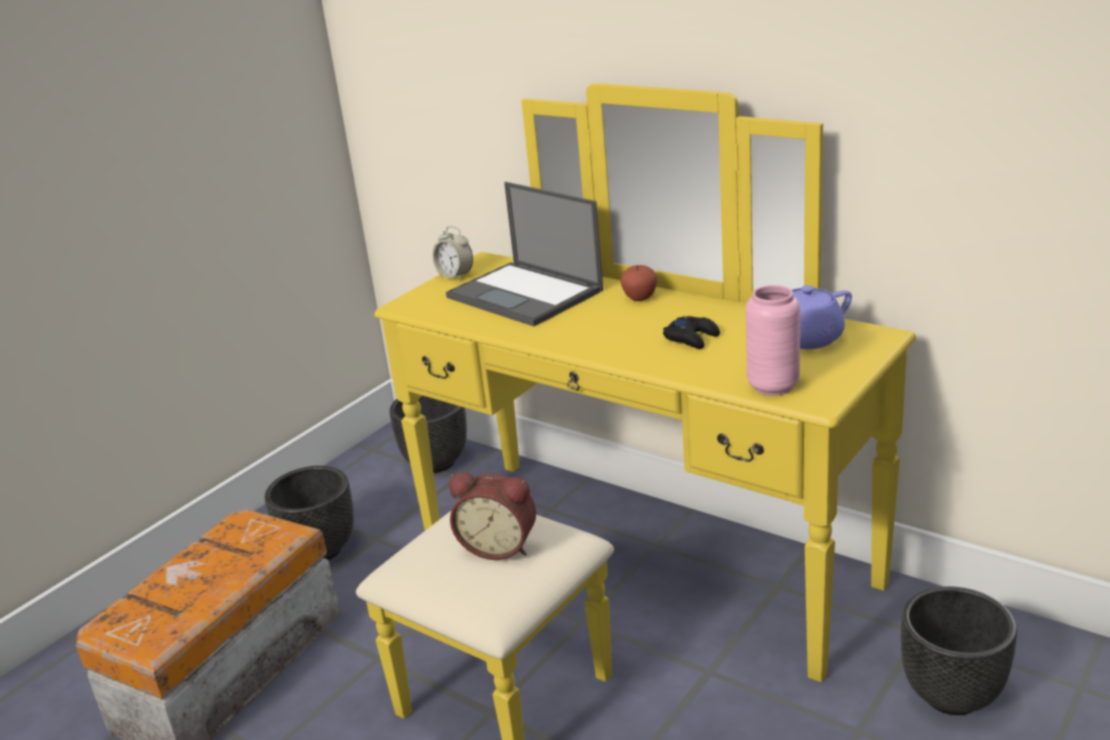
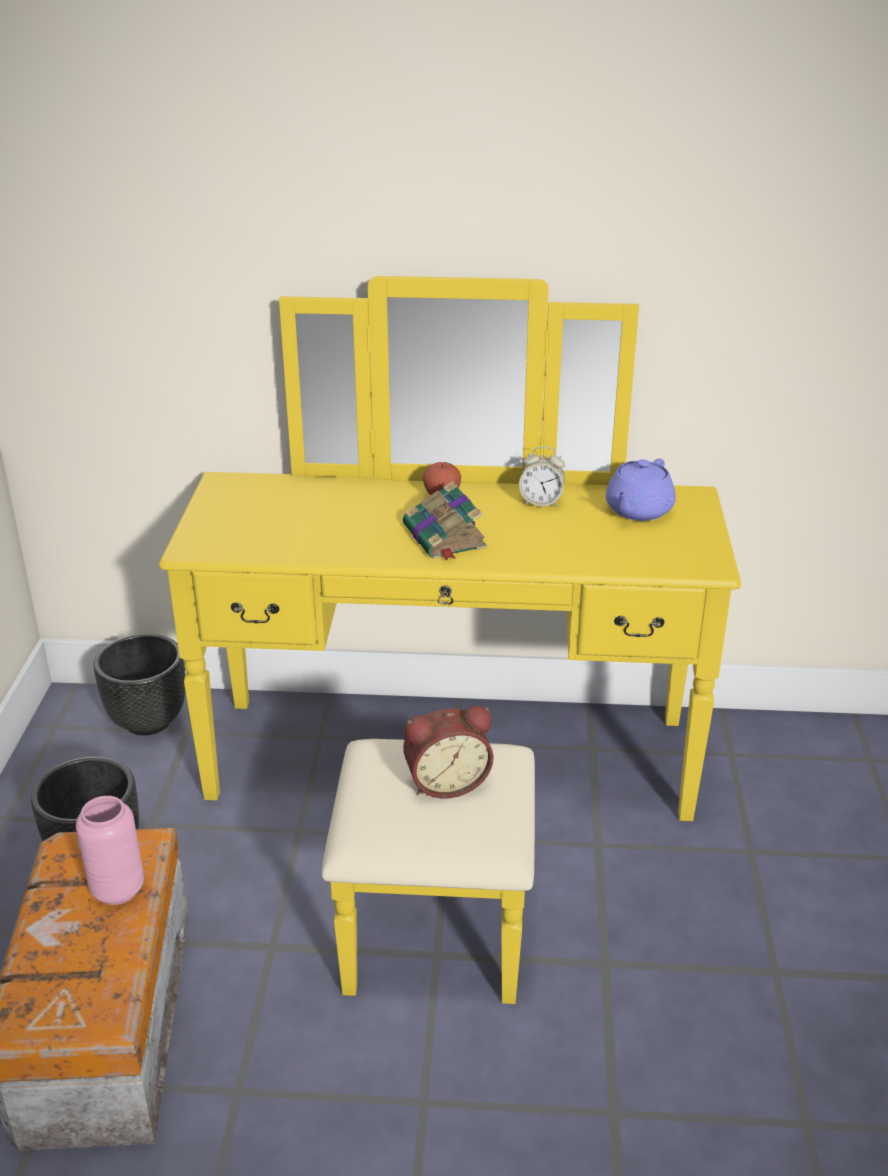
camera: 35 degrees left, 5 degrees up
alarm clock [433,226,473,281] -> alarm clock moved to [519,446,565,507]
laptop [446,182,603,326] -> none
black game controller [663,316,720,349] -> none
pink vase [746,285,800,396] -> pink vase moved to [76,796,144,905]
black planter [901,586,1017,715] -> none
none -> book [403,481,487,561]

